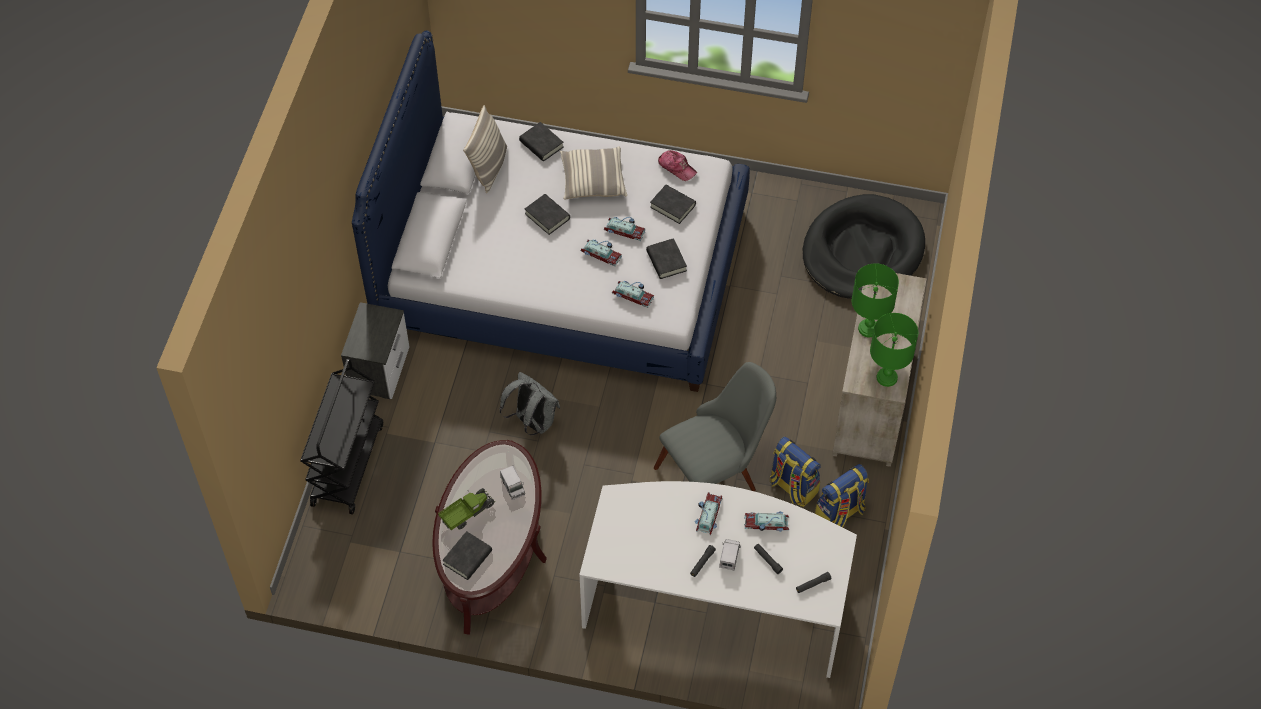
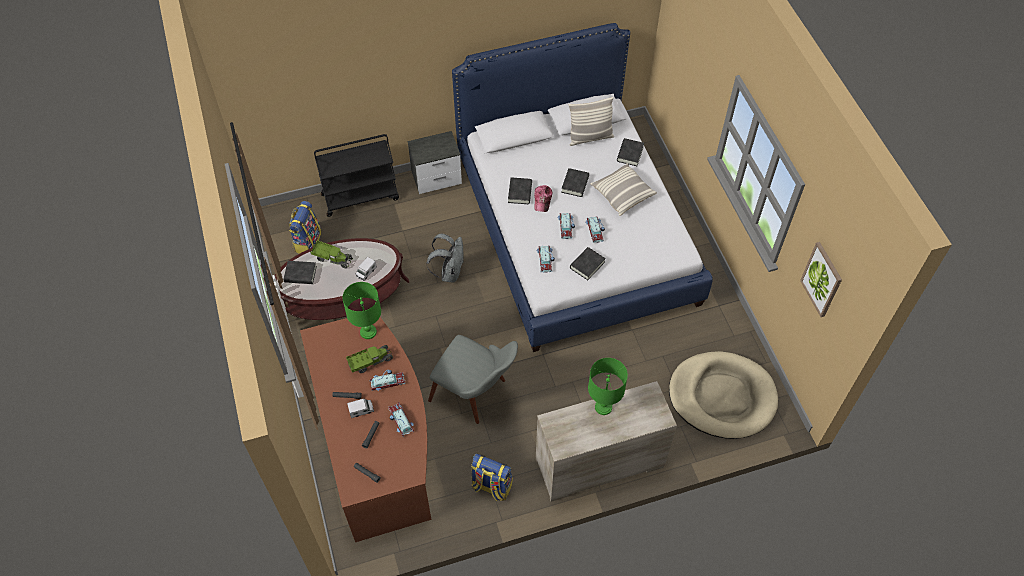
camera: 60 degrees right, 0 degrees up
white desk [579,481,857,678] -> brown desk [300,317,432,542]
black book [650,185,696,224] -> black book moved to [508,177,532,204]
cap [658,150,697,181] -> cap moved to [534,185,552,212]
backpack [770,436,821,507] -> backpack moved to [289,201,322,254]
black dog bed [802,194,925,299] -> beige dog bed [669,351,778,439]
green table lamp [870,313,918,387] -> green table lamp moved to [343,282,381,339]
none -> toy truck [346,345,393,373]
none -> picture [800,242,842,317]

